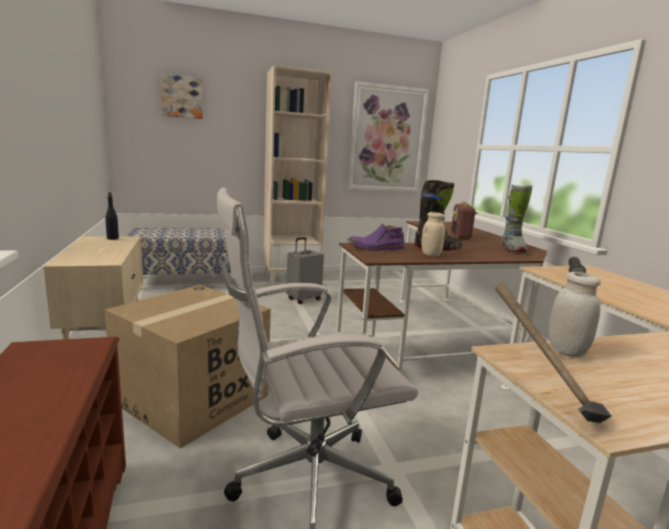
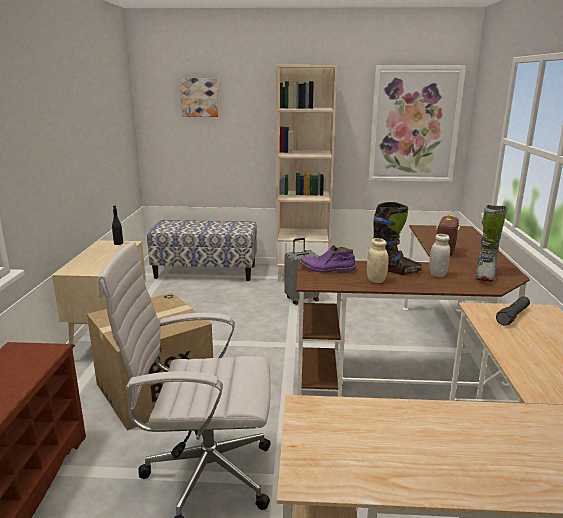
camera: 20 degrees right, 5 degrees up
hammer [495,283,612,423] -> none
white jar [549,272,601,357] -> white jar moved to [429,234,450,277]

